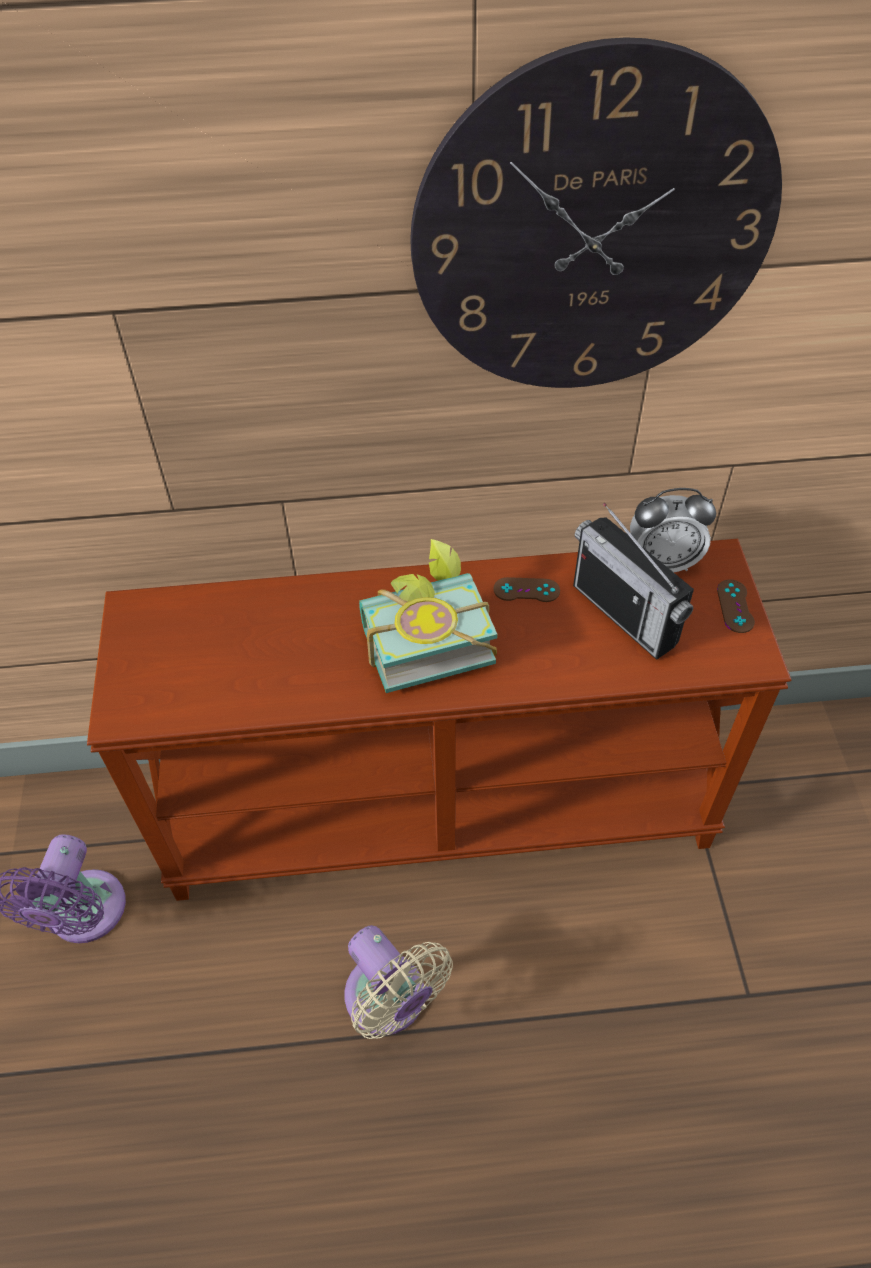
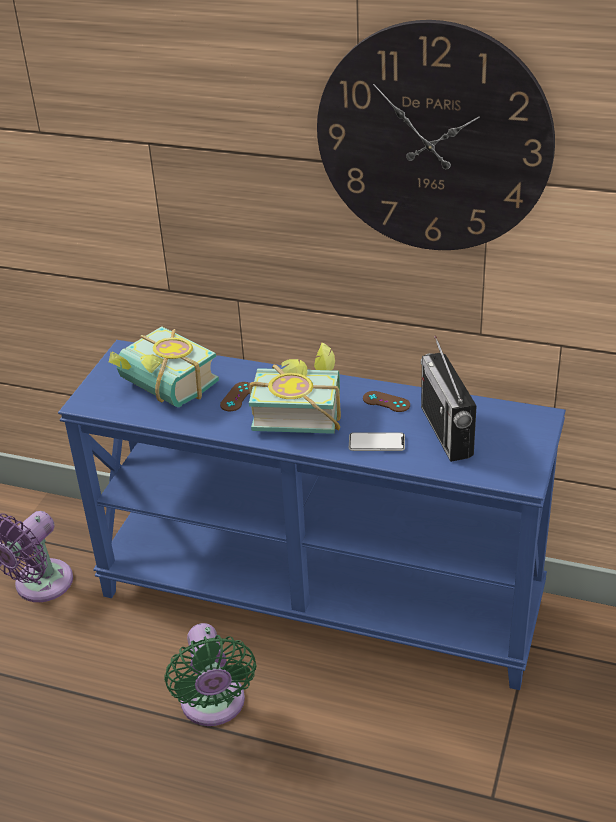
camera: 25 degrees right, 15 degrees down
brown console table [87,539,792,901] -> blue console table [58,340,566,690]
beige fan [344,925,453,1039] -> green fan [164,623,256,726]
alarm clock [630,488,716,572] -> none
brown game controller [717,579,755,633] -> brown game controller moved to [220,382,250,411]
none -> book [109,326,219,407]
none -> phone [349,432,405,451]

